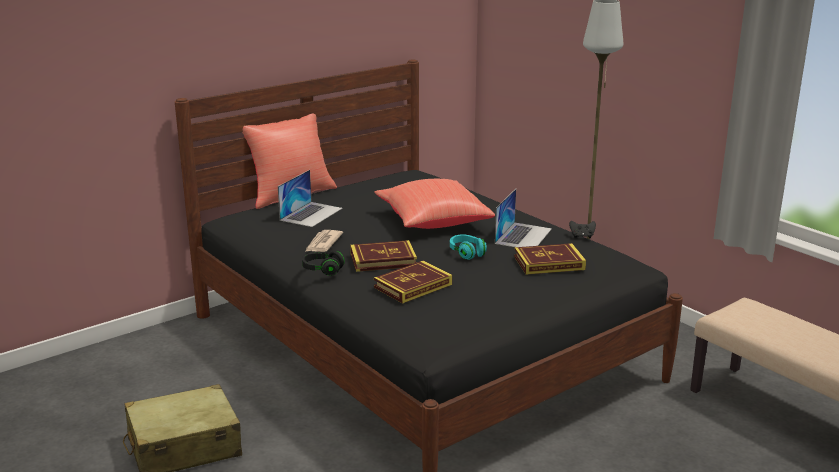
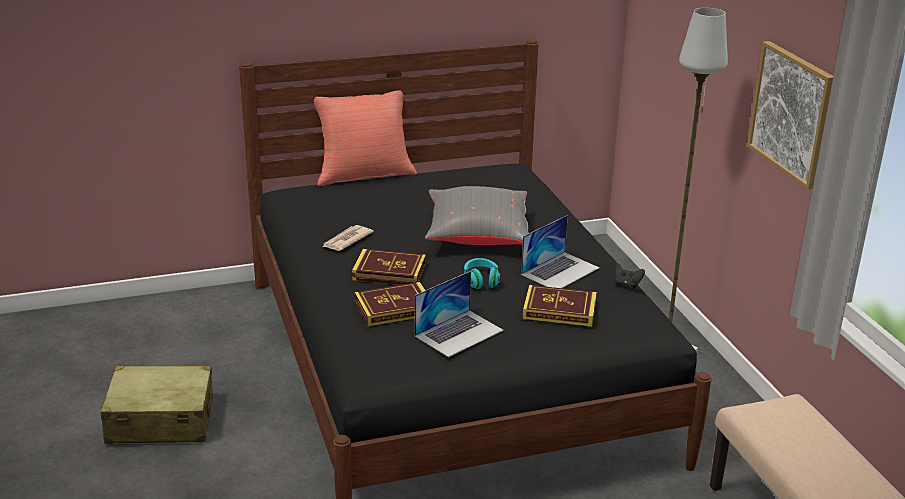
camera: 20 degrees right, 5 degrees up
laptop [278,170,343,227] -> laptop moved to [415,271,504,357]
black headphones [302,251,345,276] -> none
red pillow [374,179,495,229] -> grey pillow [425,186,529,245]
none -> picture [747,41,833,190]

